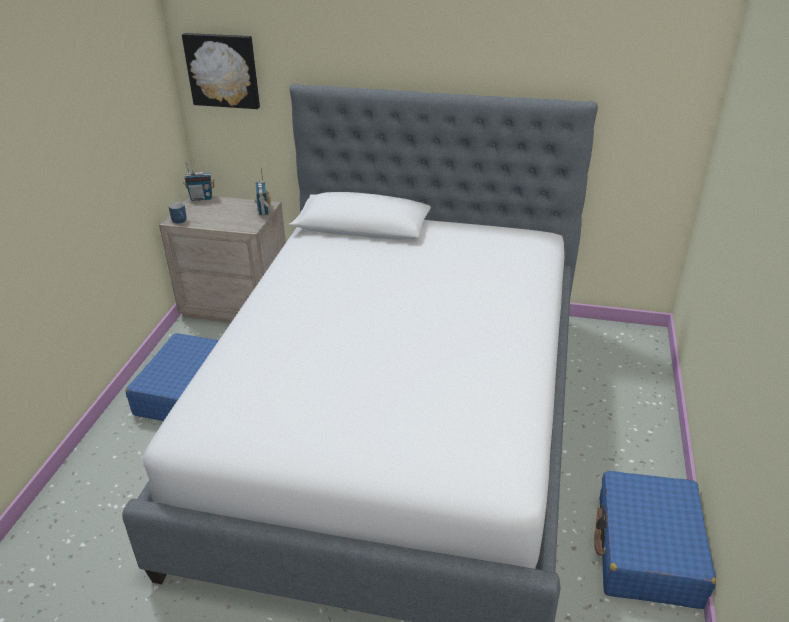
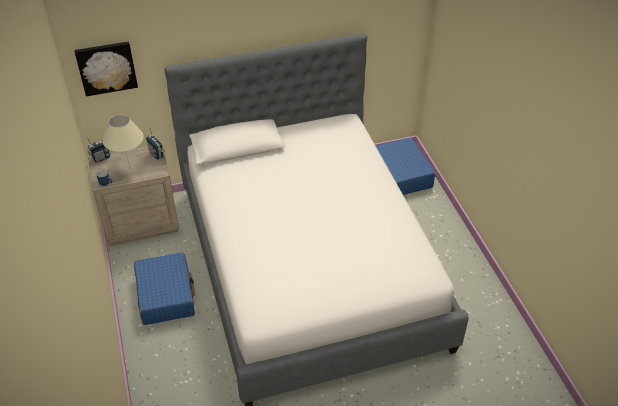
camera: 30 degrees left, 10 degrees up
blue suitcase [594,471,716,609] -> blue suitcase moved to [376,138,435,195]
none -> beige table lamp [103,115,144,168]

